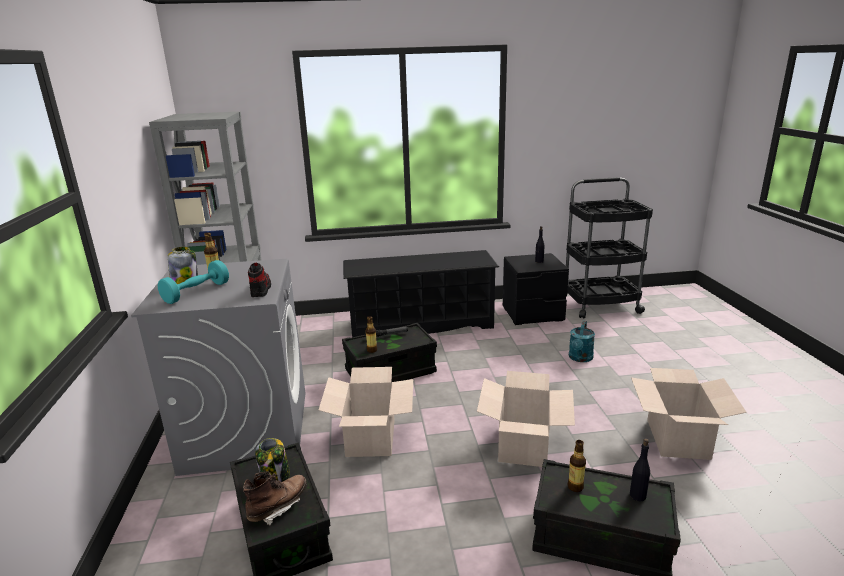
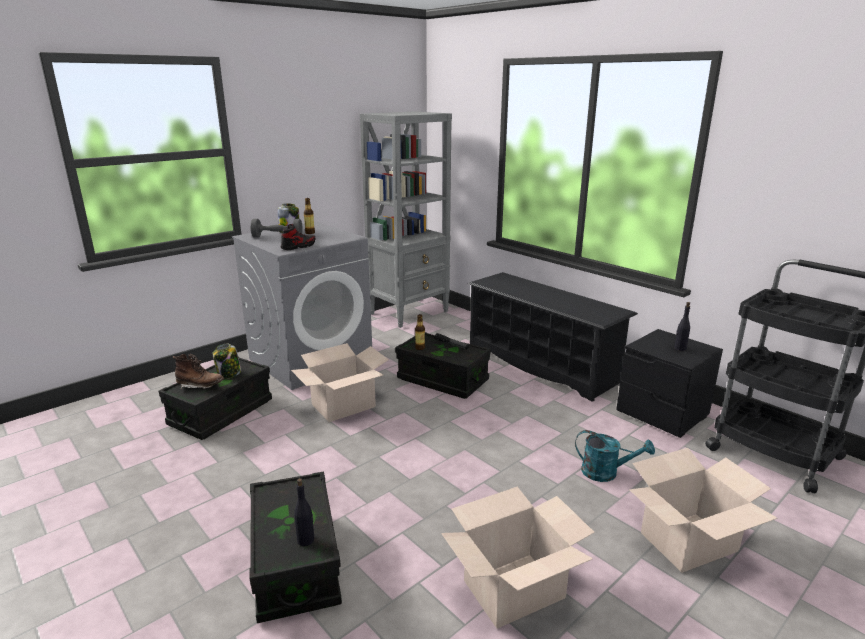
camera: 55 degrees right, 0 degrees up
turquoise dumbbell [158,260,229,304] -> grey dumbbell [250,219,303,238]
cardboard box [477,371,575,467] -> cardboard box moved to [629,448,778,573]
bottle [568,440,586,492] -> none
turquoise watering can [569,321,595,362] -> turquoise watering can turned 150 degrees counterclockwise [575,430,655,482]

